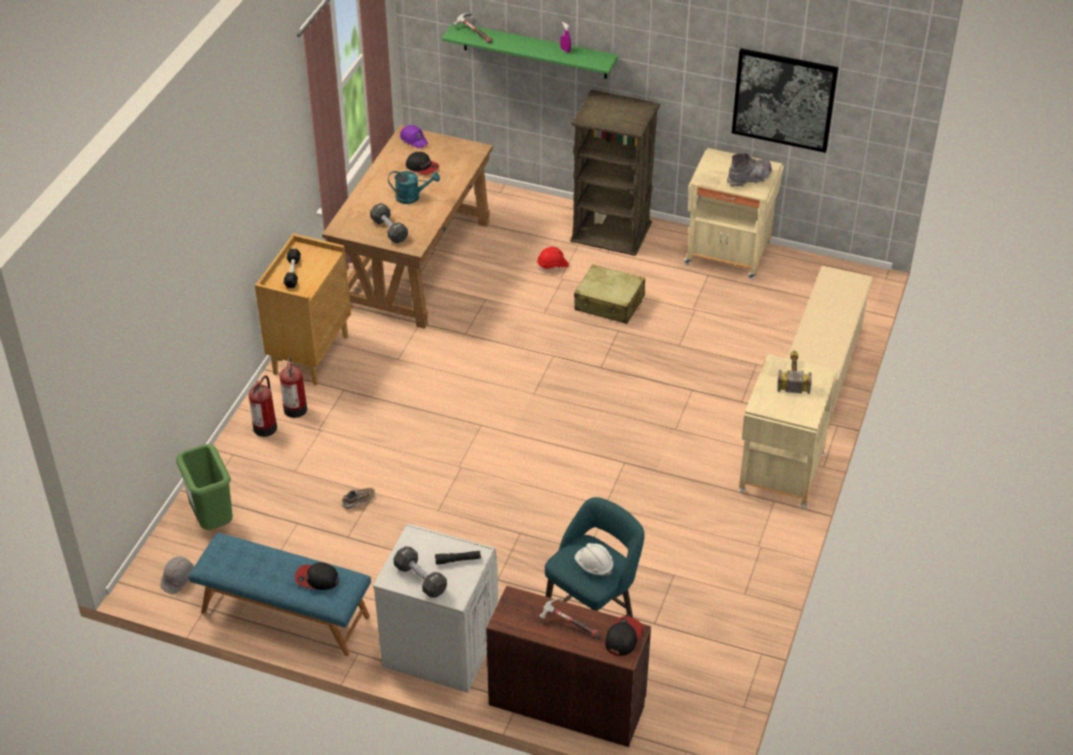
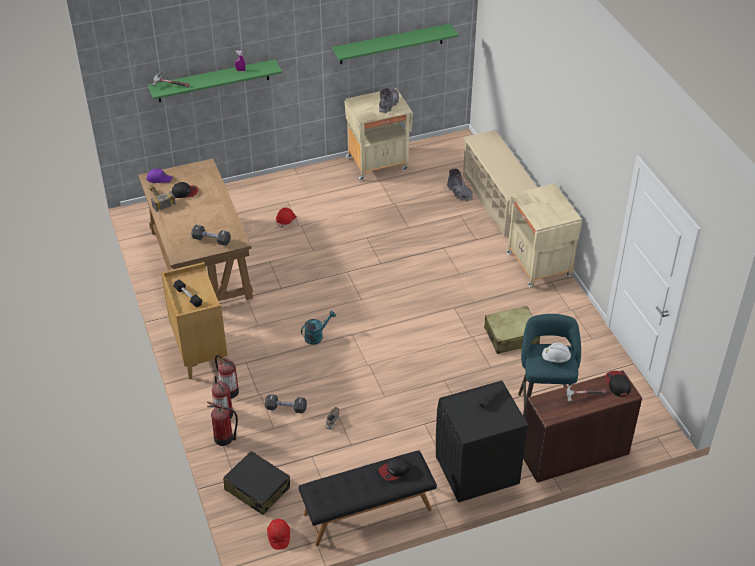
camera: 40 degrees left, 0 degrees up
grey hard hat [161,556,194,594] -> red hard hat [267,519,290,550]
green trash can [176,444,233,530] -> black suitcase [223,451,290,515]
blue bench [189,533,371,656] -> black bench [298,450,437,546]
white washing machine [373,523,498,693] -> black washing machine [436,380,528,503]
turquoise watering can [388,171,440,204] -> turquoise watering can moved to [301,311,336,345]
black dumbbell [393,546,447,598] -> black dumbbell moved to [265,394,307,413]
brown bookcase [570,90,660,256] -> none
beige suitcase [574,265,645,324] -> beige suitcase moved to [484,306,540,354]
picture [732,48,839,153] -> green shelf [332,24,459,64]
hammer [778,351,812,394] -> hammer moved to [149,185,176,212]
none -> fire extinguisher [207,402,238,446]
none -> grey boot [447,168,473,201]

